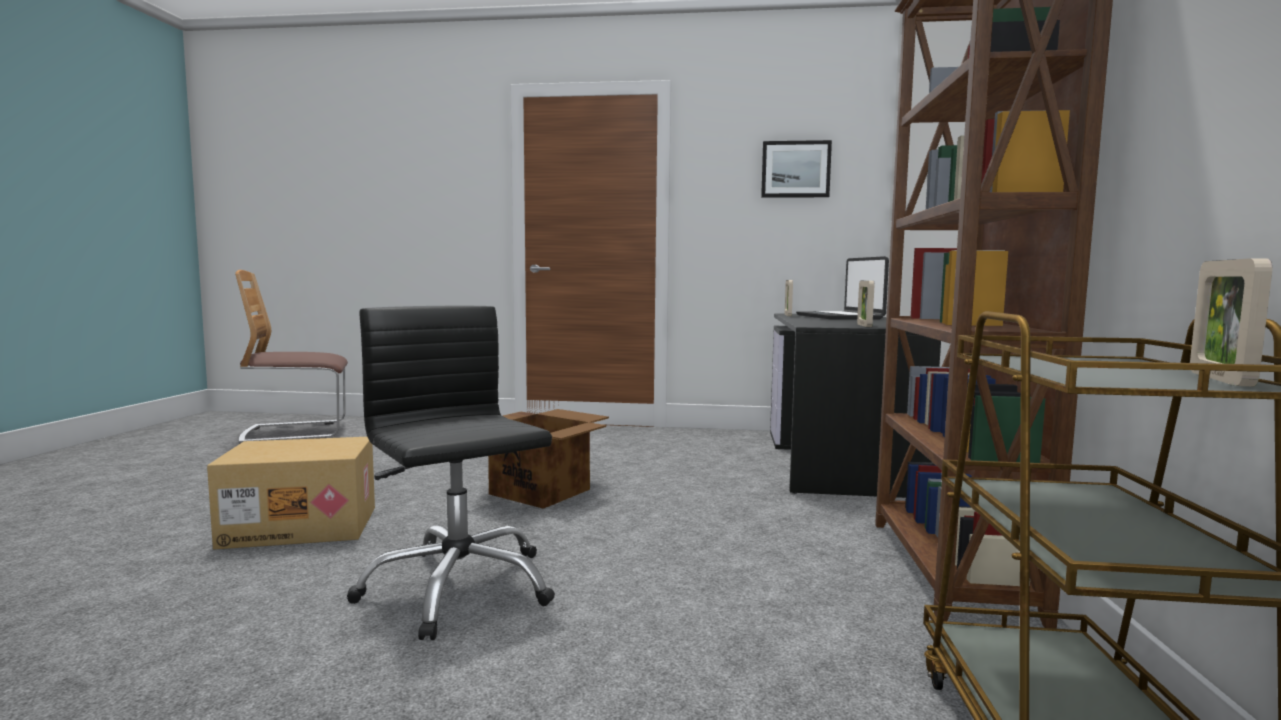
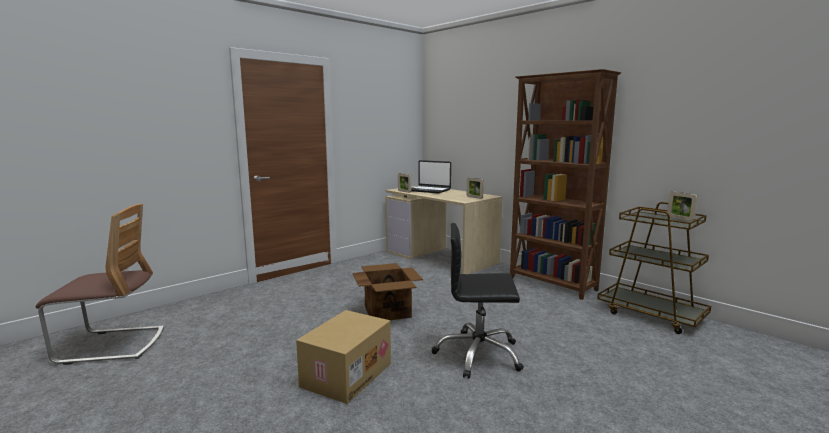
camera: 50 degrees left, 5 degrees up
chair [235,270,348,444] -> chair turned 120 degrees counterclockwise [36,204,164,365]
picture [761,140,832,198] -> none
black desk [770,313,941,498] -> beige desk [385,186,502,274]

